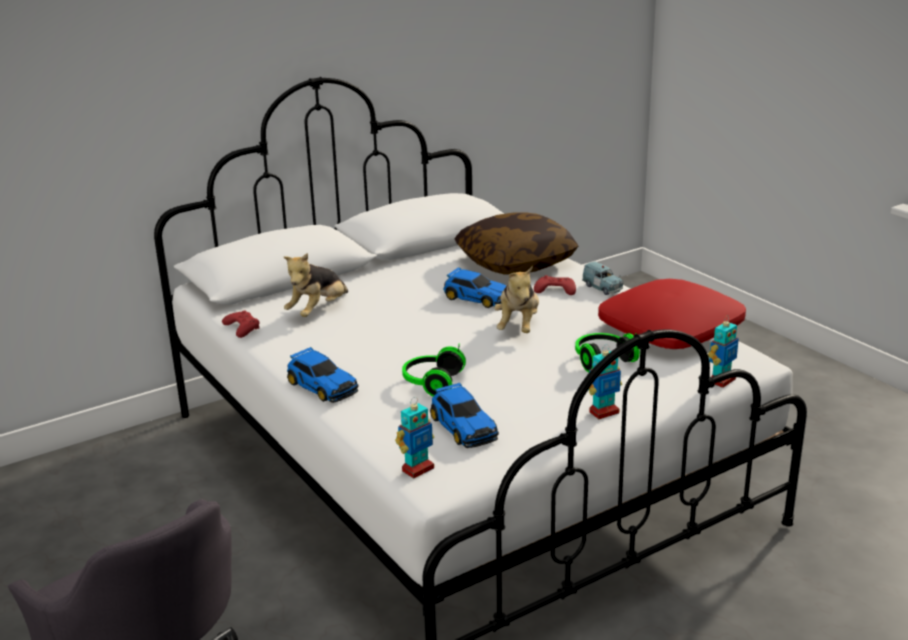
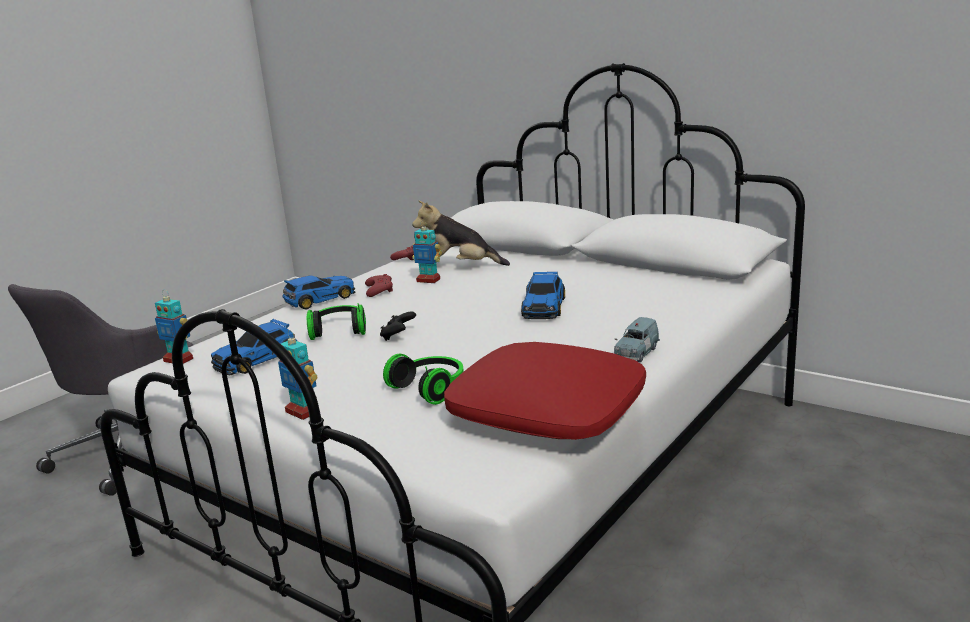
camera: 70 degrees right, 5 degrees down
toy car [287,347,358,403] -> toy car turned 150 degrees counterclockwise [283,275,356,310]
pillow [454,213,578,275] -> none
plush toy [494,266,539,333] -> none
red game controller [534,275,576,295] -> red game controller moved to [365,274,393,297]
toy robot [708,315,739,388] -> toy robot moved to [412,221,442,283]
none -> black game controller [380,311,416,341]

